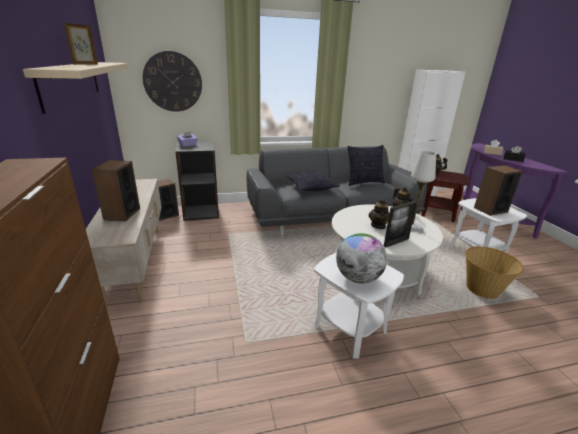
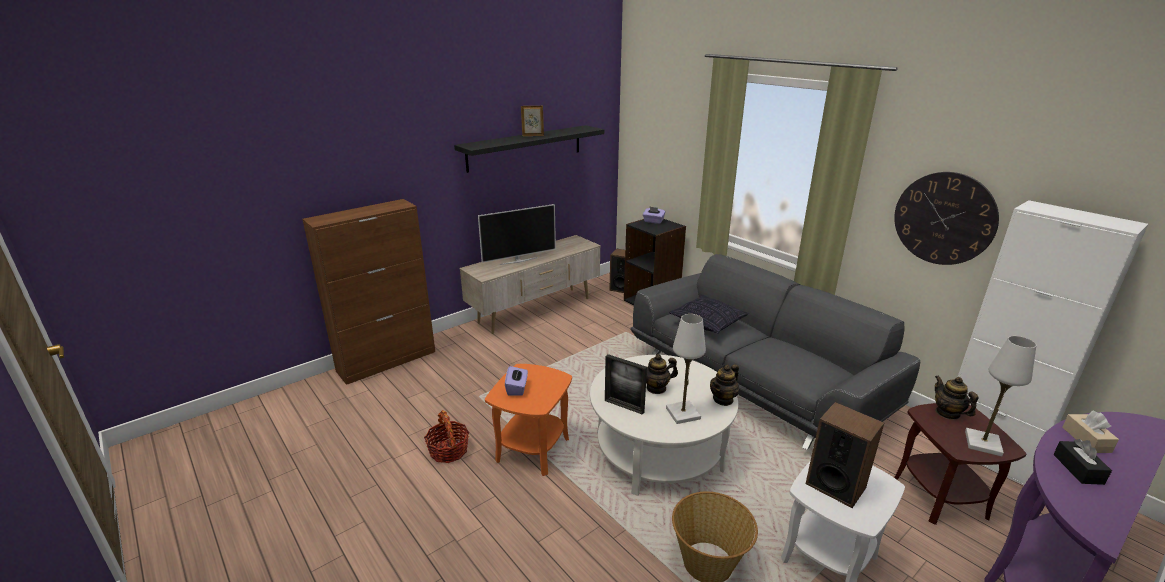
camera: 65 degrees right, 0 degrees up
beige shelf [23,62,128,114] -> black shelf [454,125,604,173]
speaker [91,160,140,221] -> television [478,204,556,265]
wall clock [143,51,202,112] -> wall clock moved to [894,172,999,265]
white side table [314,252,404,359] -> orange side table [485,364,572,476]
globe [336,233,387,284] -> purple tissue box [505,366,528,396]
pillow [347,145,385,186] -> none
none -> basket [424,410,469,463]
none -> white table lamp [965,336,1036,456]

